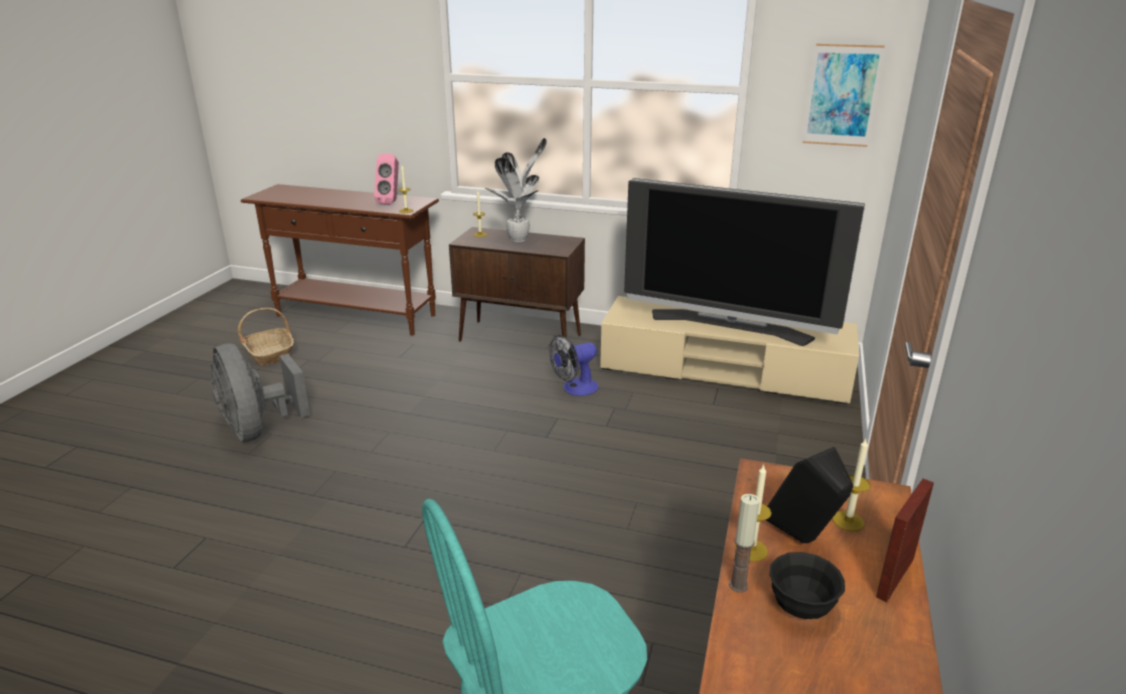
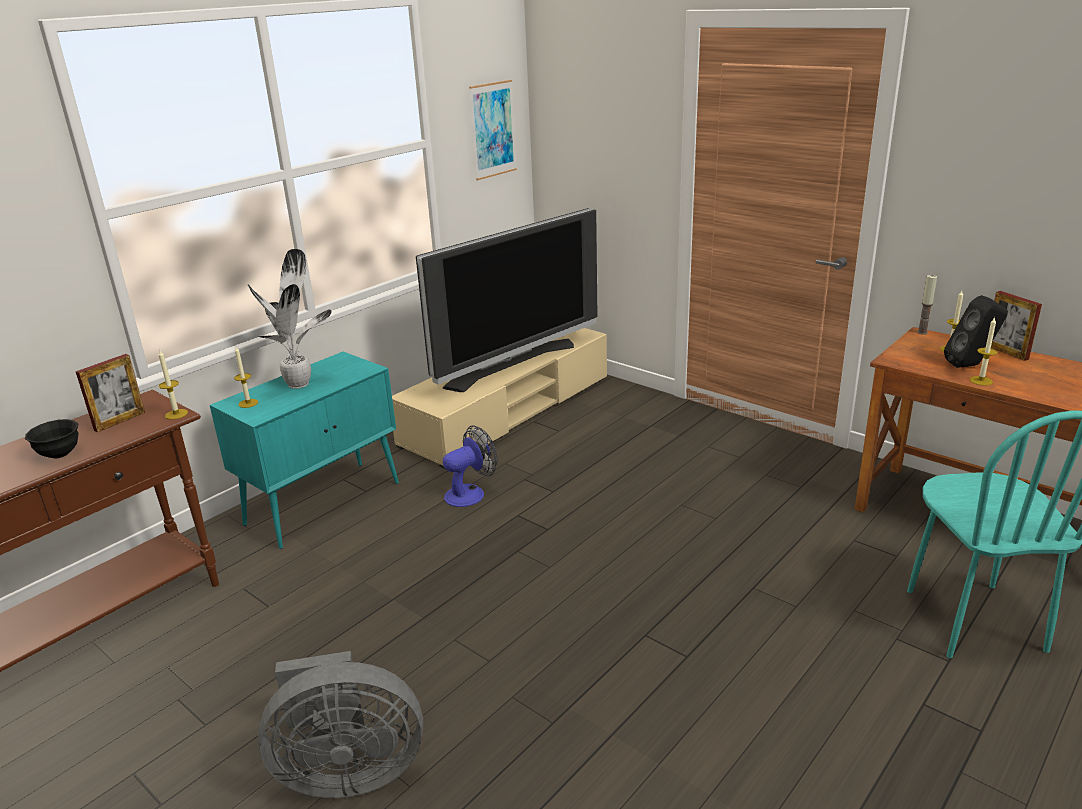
camera: 65 degrees left, 0 degrees up
basket [238,308,294,366] -> none
pink speaker [374,154,399,205] -> picture frame [76,354,145,432]
brown cabinet [449,227,585,342] -> turquoise cabinet [210,352,399,549]
fan [549,335,599,396] -> fan turned 120 degrees counterclockwise [443,425,498,507]
candle [729,494,760,592] -> candle moved to [917,275,937,335]
black bowl [769,552,845,619] -> black bowl moved to [25,419,79,458]

